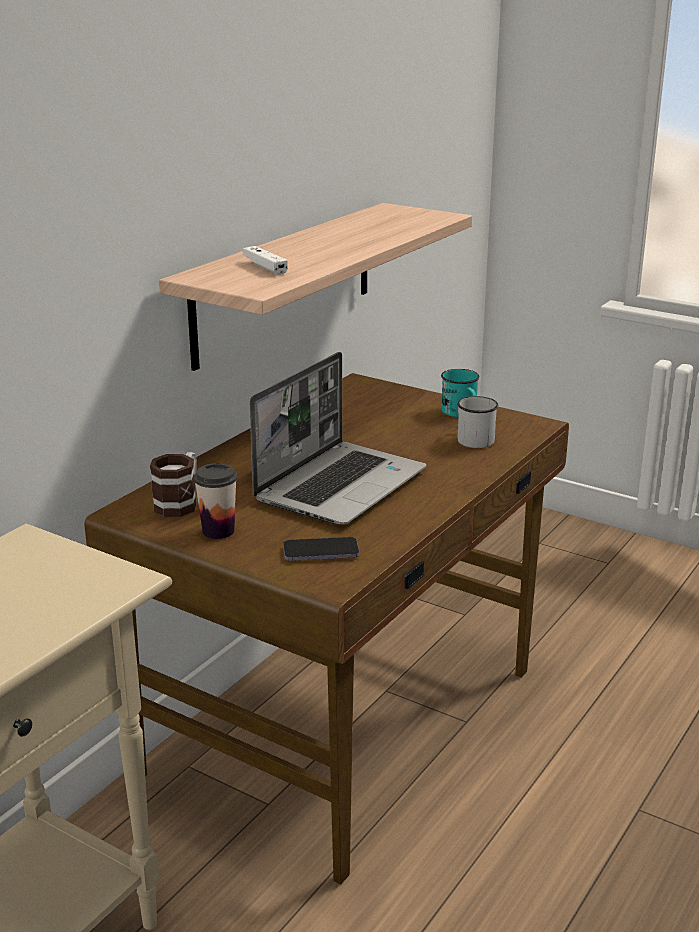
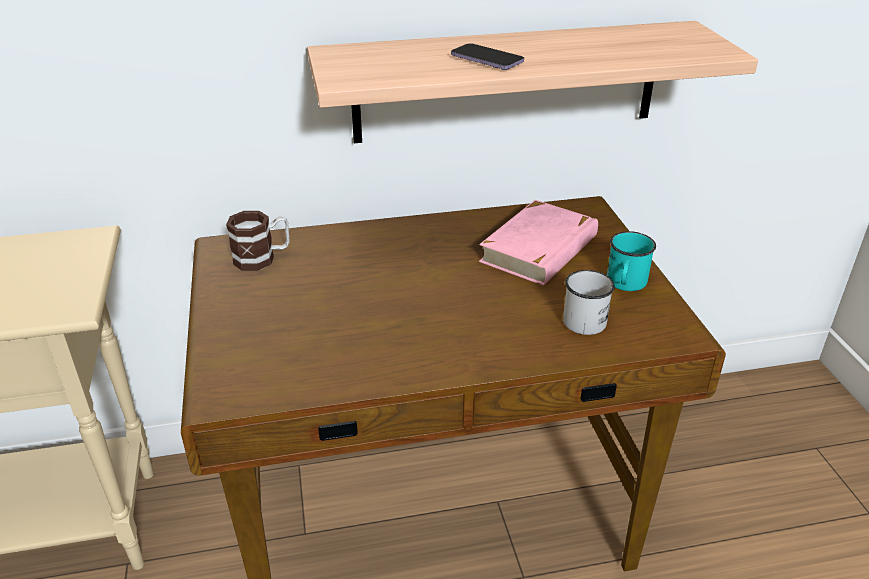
camera: 45 degrees right, 10 degrees up
cup [194,463,237,539] -> none
white game controller [243,246,288,275] -> none
laptop [250,352,426,525] -> none
phone [283,537,359,561] -> phone moved to [451,43,524,70]
none -> pink book [479,200,598,286]

